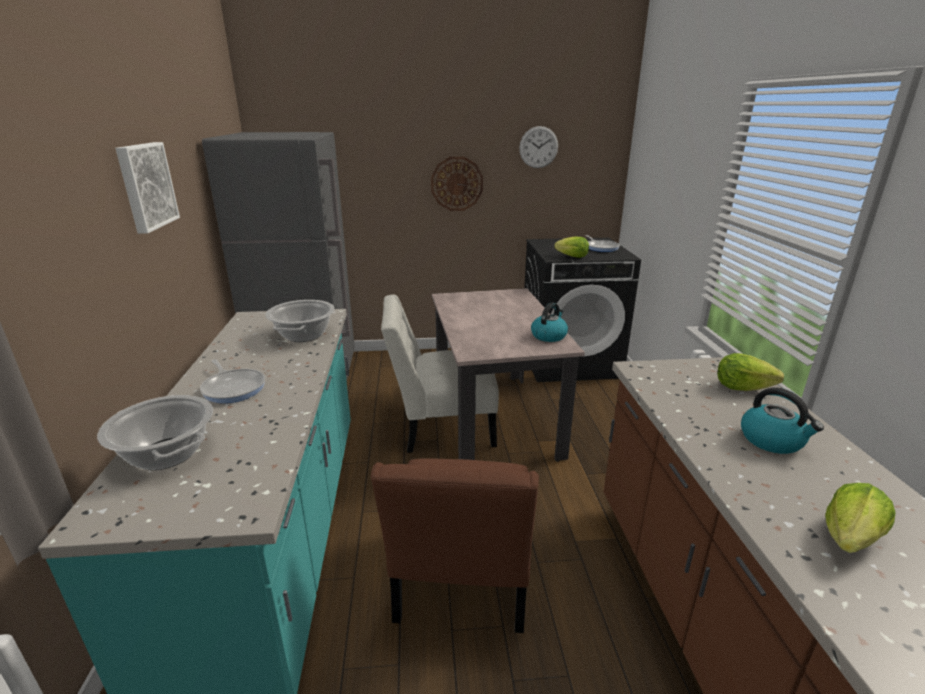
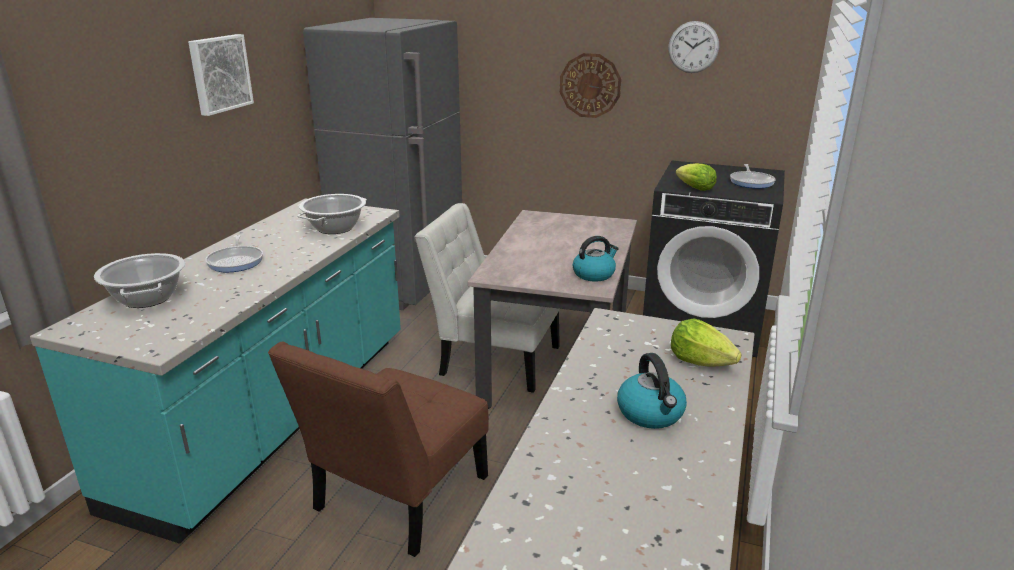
camera: 25 degrees right, 0 degrees up
lettuce [825,483,896,553] -> none

